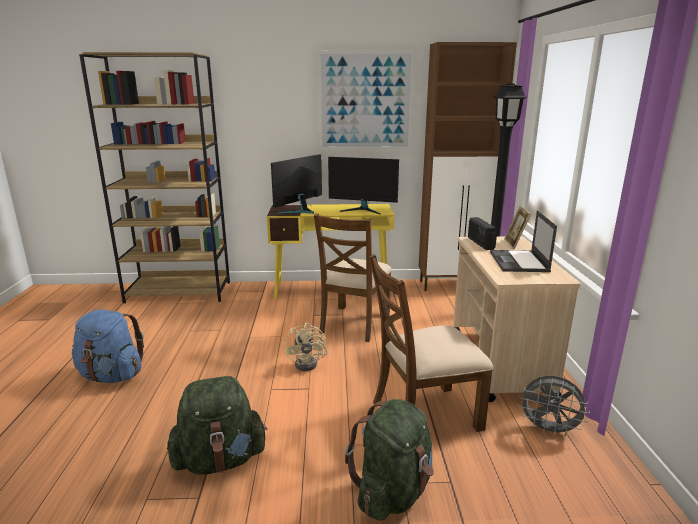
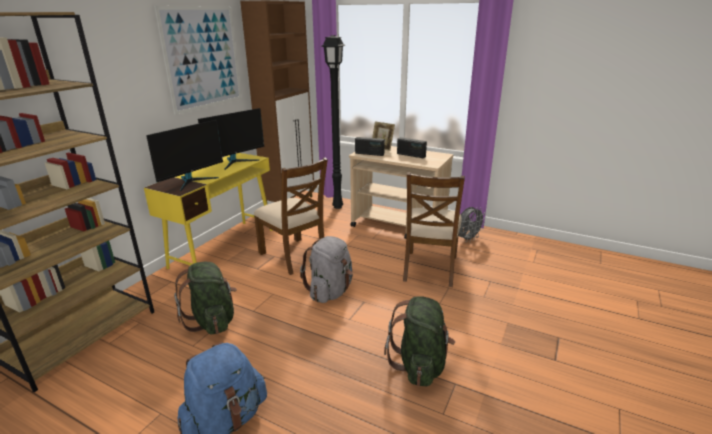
camera: 60 degrees left, 5 degrees up
monitor [271,154,322,214] -> monitor turned 120 degrees counterclockwise [146,120,223,191]
beige fan [284,322,328,371] -> grey backpack [300,236,353,303]
green backpack [345,399,434,521] -> green backpack moved to [174,262,237,335]
laptop [490,210,557,272] -> radio [397,137,427,158]

